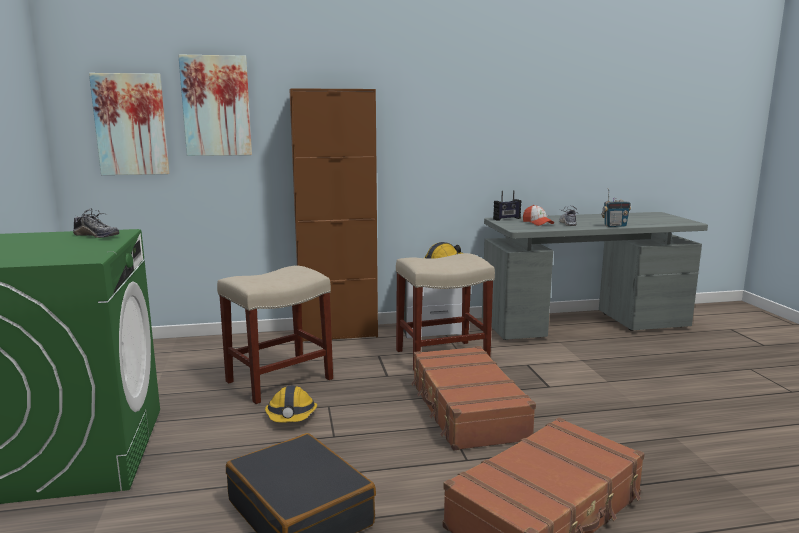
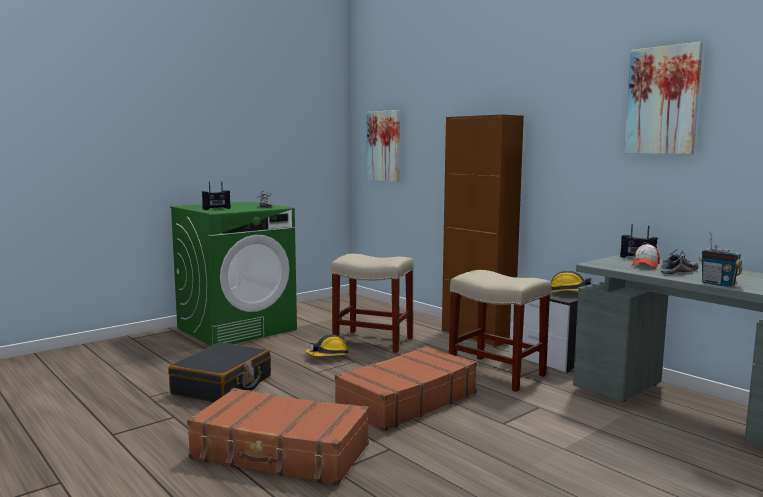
camera: 60 degrees right, 5 degrees down
picture [178,55,252,156] -> picture moved to [624,42,703,154]
none -> radio [202,181,231,210]

